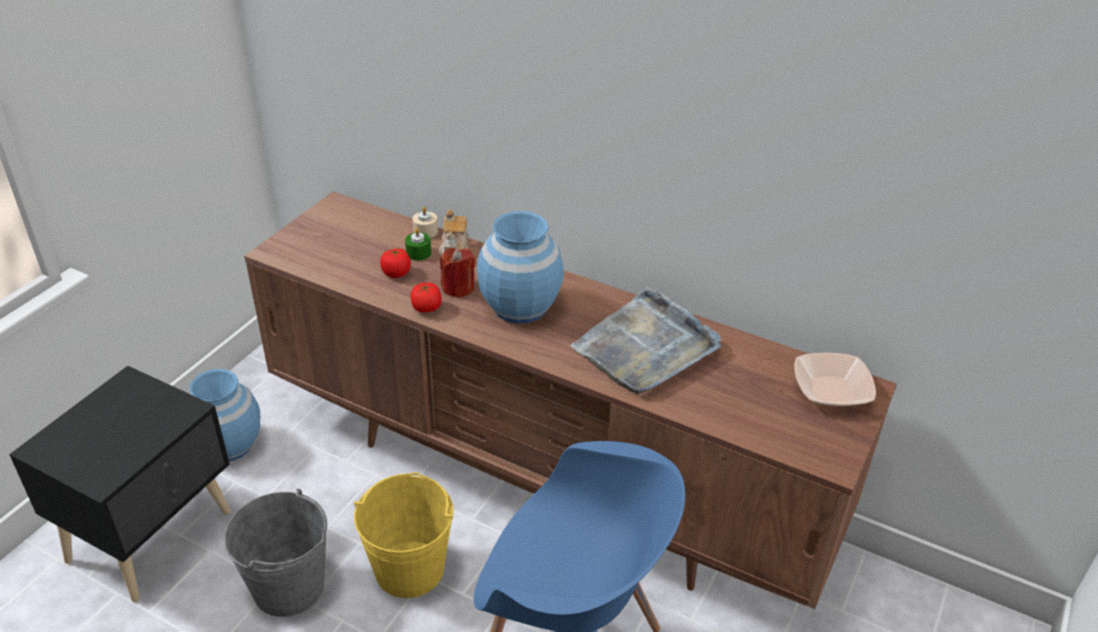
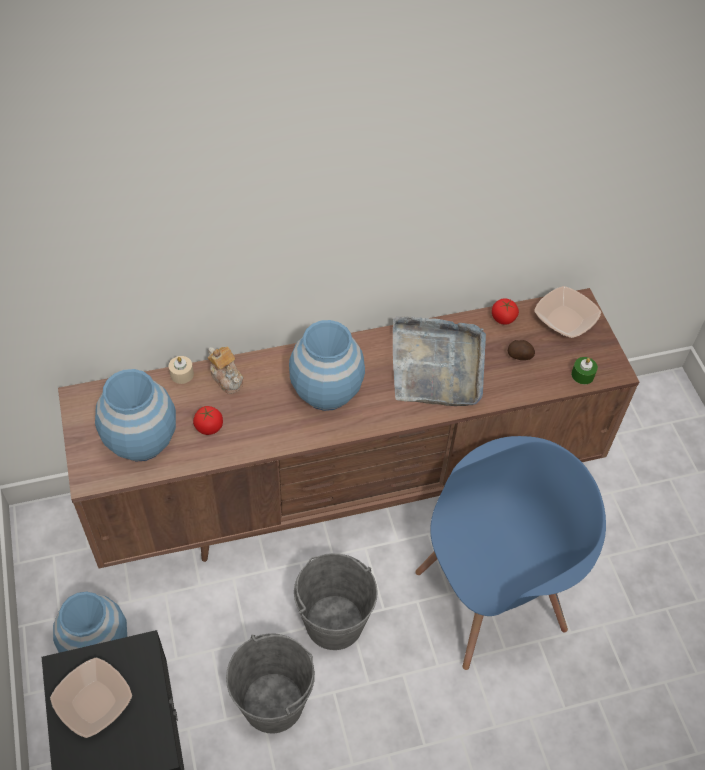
camera: 45 degrees left, 15 degrees up
yellow bucket [354,472,454,598] -> grey bucket [294,553,378,650]
green candle [405,228,431,261] -> green candle moved to [571,357,598,385]
tomato [411,282,442,312] -> tomato moved to [492,298,519,325]
red candle [440,248,475,298] -> none
none -> bowl [50,658,132,738]
none -> blue vase [95,369,176,462]
none -> potato [508,340,535,360]

